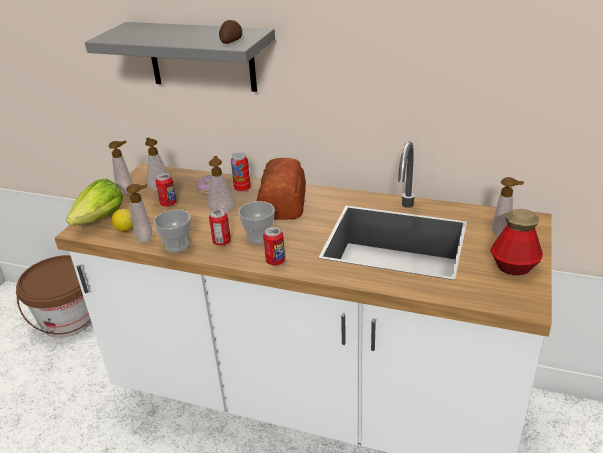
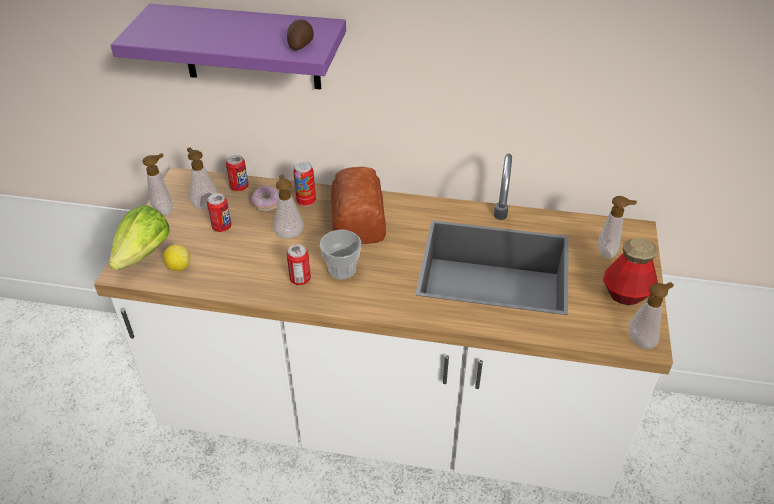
camera: 10 degrees left, 10 degrees up
brown bucket [16,255,92,338] -> none
grey shelf [85,22,275,92] -> purple shelf [111,4,346,90]
soap dispenser [126,184,152,243] -> soap dispenser moved to [628,282,674,349]
cup [154,210,191,253] -> none
can [263,227,285,265] -> can moved to [226,155,249,191]

